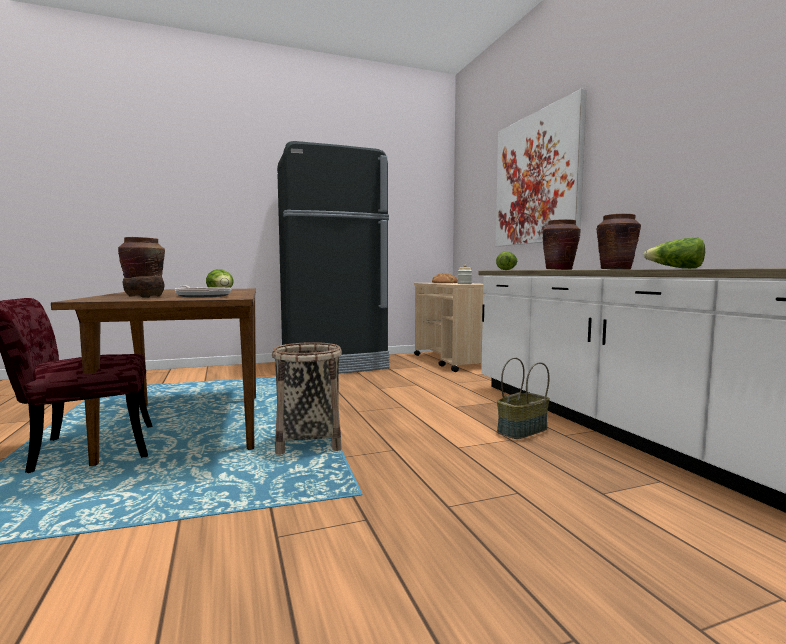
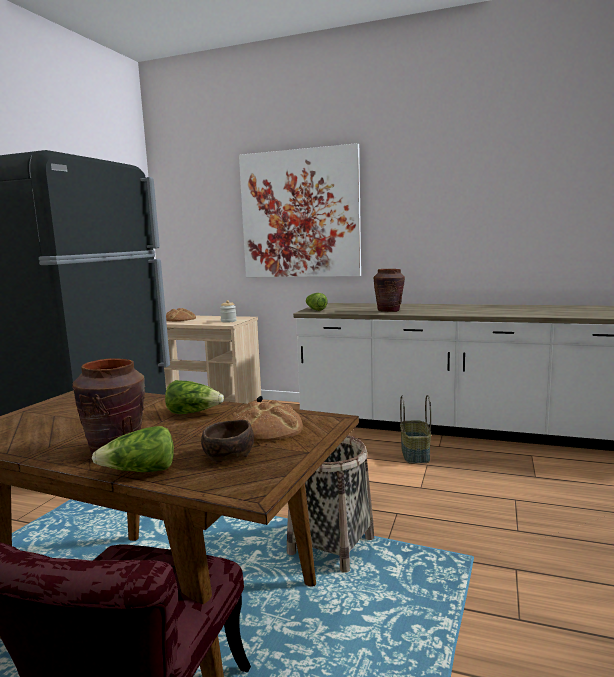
camera: 50 degrees left, 5 degrees up
frying pan [175,285,231,297] -> bread [232,400,303,441]
brown vase [596,214,641,270] -> none
lettuce [643,238,705,269] -> lettuce moved to [92,426,174,472]

